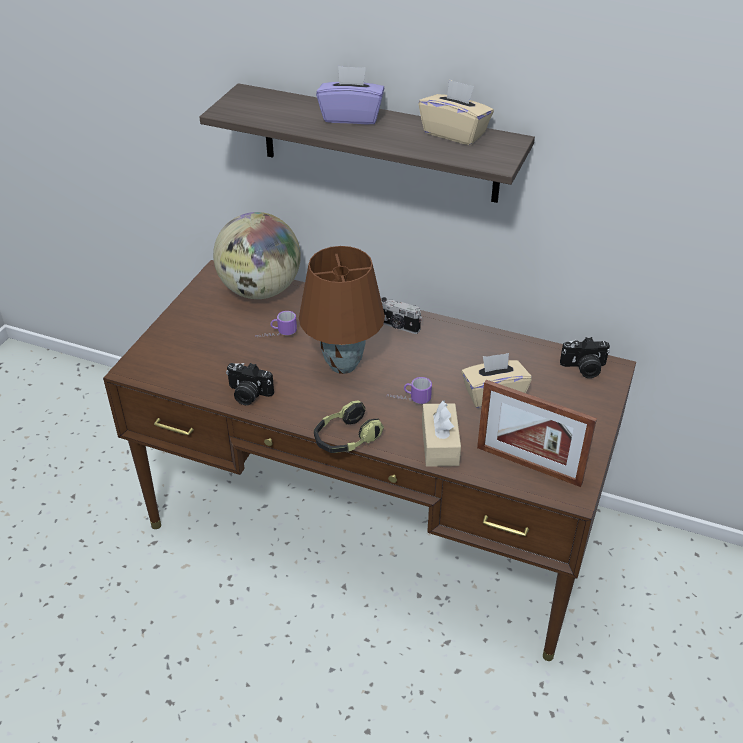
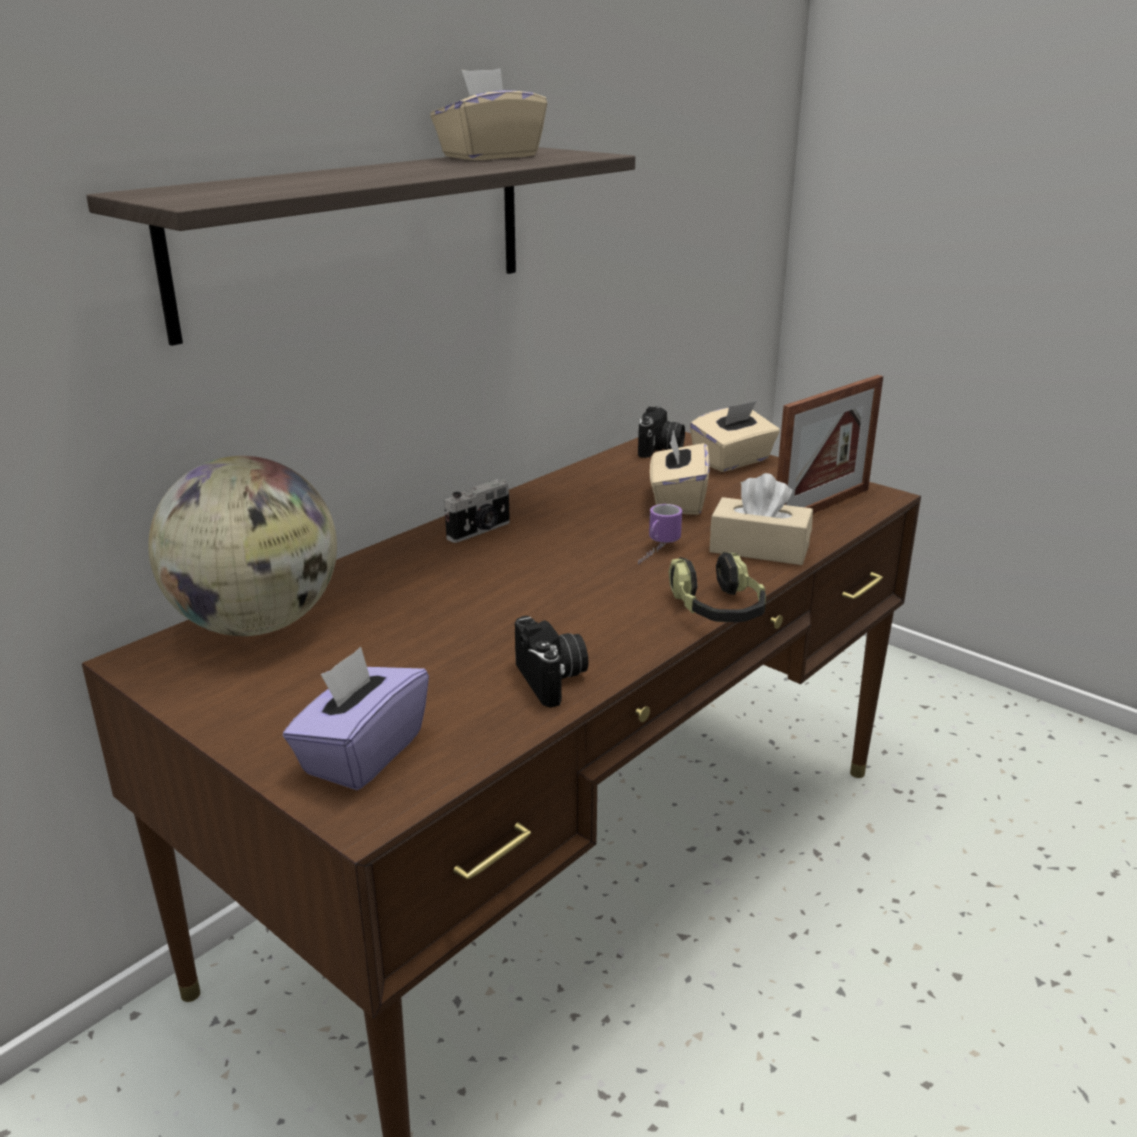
camera: 70 degrees left, 15 degrees down
camera [226,363,274,405] -> camera turned 60 degrees counterclockwise [515,616,589,708]
mug [256,311,297,337] -> none
brown table lamp [299,246,385,374] -> none
purple tissue box [316,66,384,124] -> purple tissue box moved to [283,647,429,790]
none -> beige tissue box [690,401,780,472]

